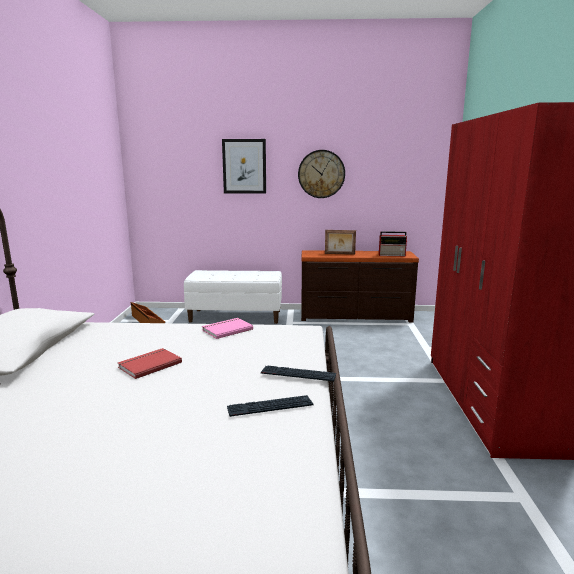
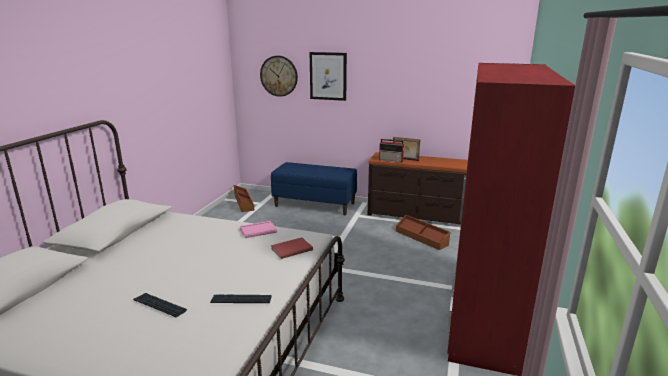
camera: 15 degrees right, 5 degrees up
red book [118,348,182,379] -> red book moved to [271,237,313,259]
white bench [184,270,282,324] -> blue bench [271,162,357,215]
keyboard [261,365,336,381] -> keyboard moved to [133,293,187,317]
wall clock [298,150,345,198] -> wall clock moved to [260,56,298,97]
radio [379,231,407,256] -> radio moved to [379,139,405,163]
none -> brown storage box [396,215,450,250]

